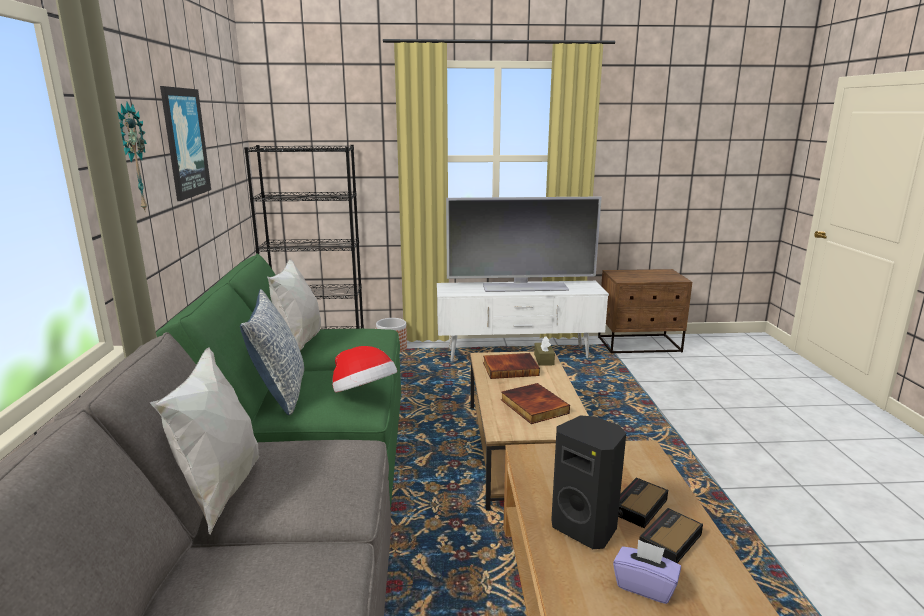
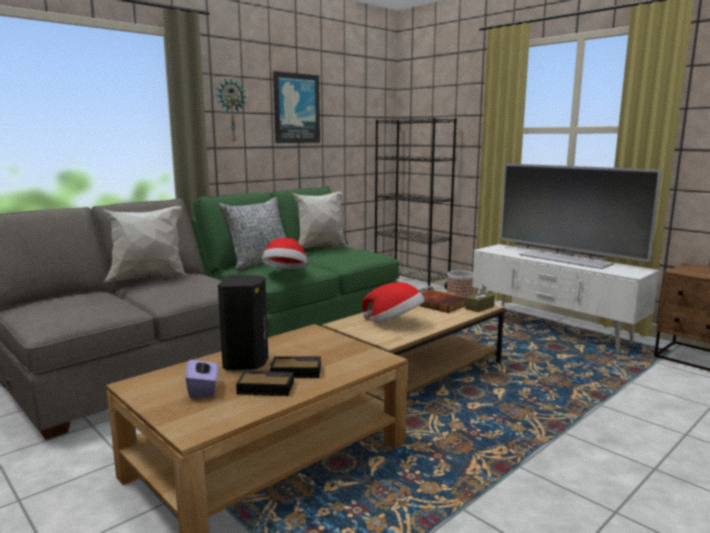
camera: 50 degrees right, 5 degrees down
book [501,383,570,424] -> hat [362,282,425,323]

